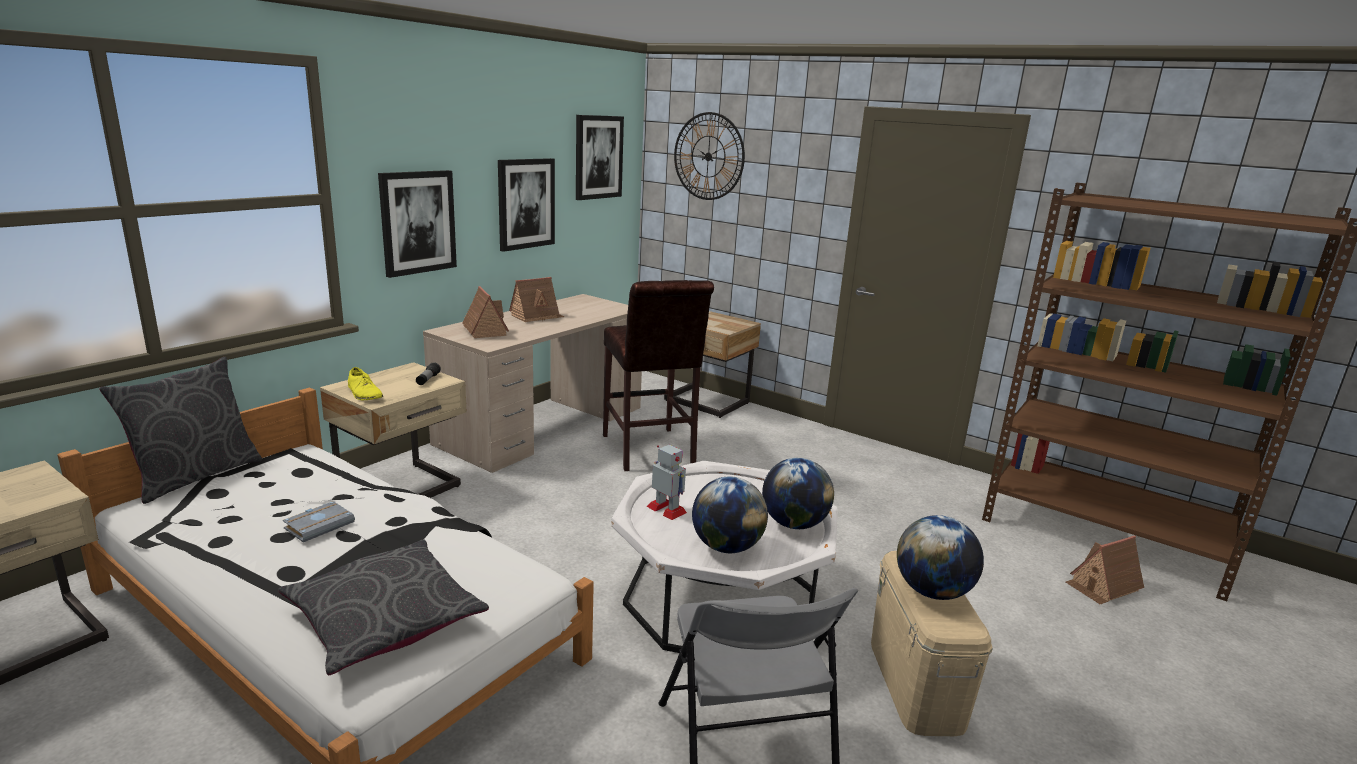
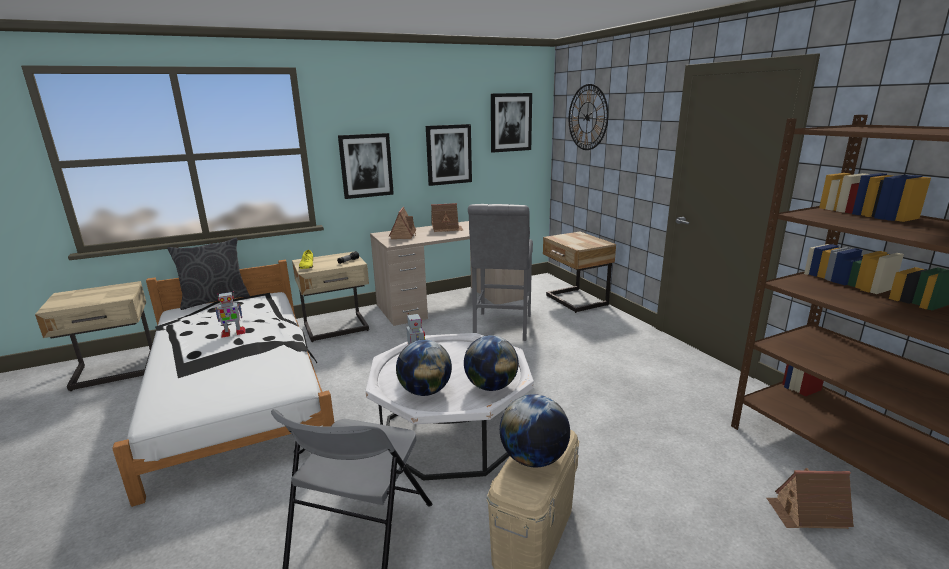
camera: 30 degrees right, 0 degrees up
grey pillow [278,539,489,675] -> none
grey book [283,501,355,542] -> toy robot [215,291,245,338]
brown stool [603,280,714,471] -> grey stool [468,204,533,341]

